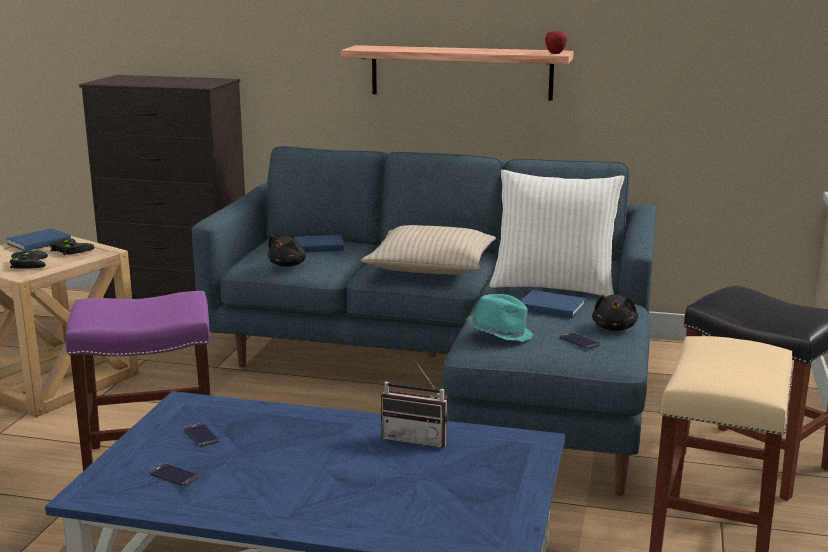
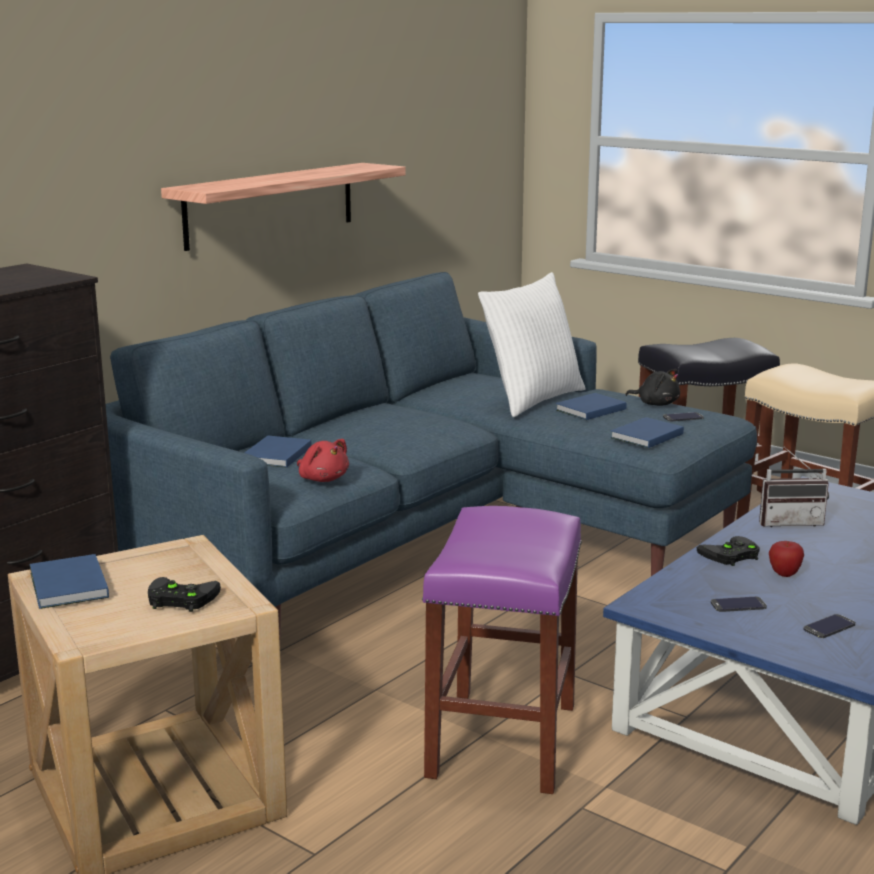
camera: 65 degrees left, 0 degrees up
black game controller [49,238,94,255] -> black game controller moved to [697,536,760,566]
black plush toy [268,235,306,267] -> red plush toy [297,439,349,482]
beige pillow [361,225,496,274] -> none
radio [381,360,449,448] -> radio turned 45 degrees clockwise [759,447,829,527]
turquoise hat [466,294,534,341] -> blue book [610,417,684,448]
apple [545,29,567,54] -> apple moved to [769,541,804,577]

